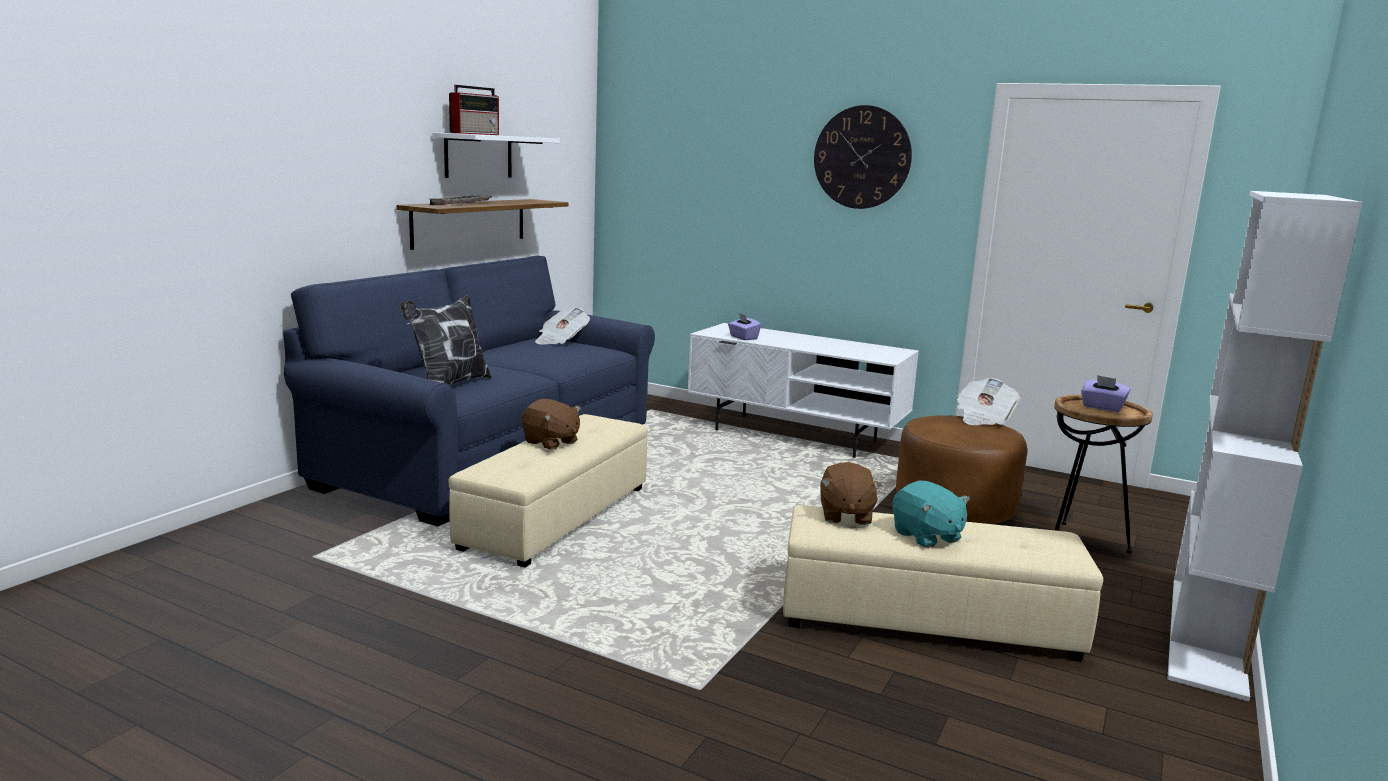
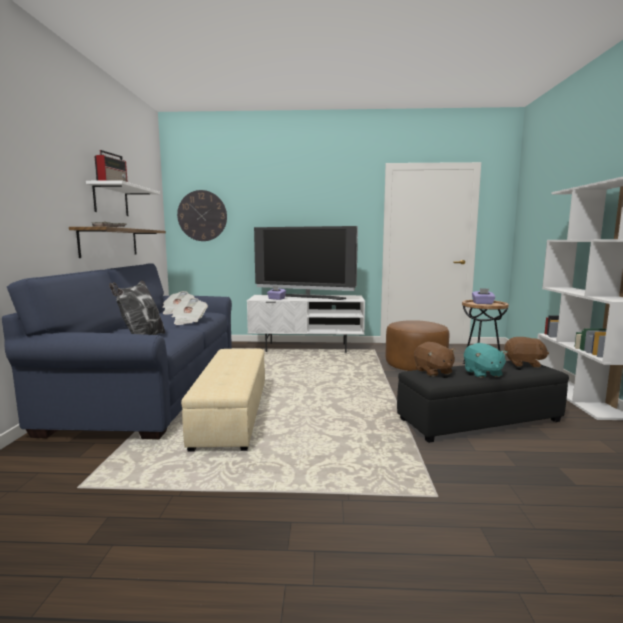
camera: 25 degrees left, 5 degrees down
brown plush toy [521,399,581,450] -> brown plush toy moved to [504,337,549,367]
beige ottoman [783,505,1103,662] -> black ottoman [397,361,569,443]
wall clock [814,105,912,209] -> wall clock moved to [177,190,227,241]
turquoise plush toy [892,480,970,548] -> turquoise plush toy turned 45 degrees clockwise [464,343,508,378]
newspaper [956,378,1021,425] -> newspaper moved to [172,298,208,325]
none -> television [254,226,358,300]

